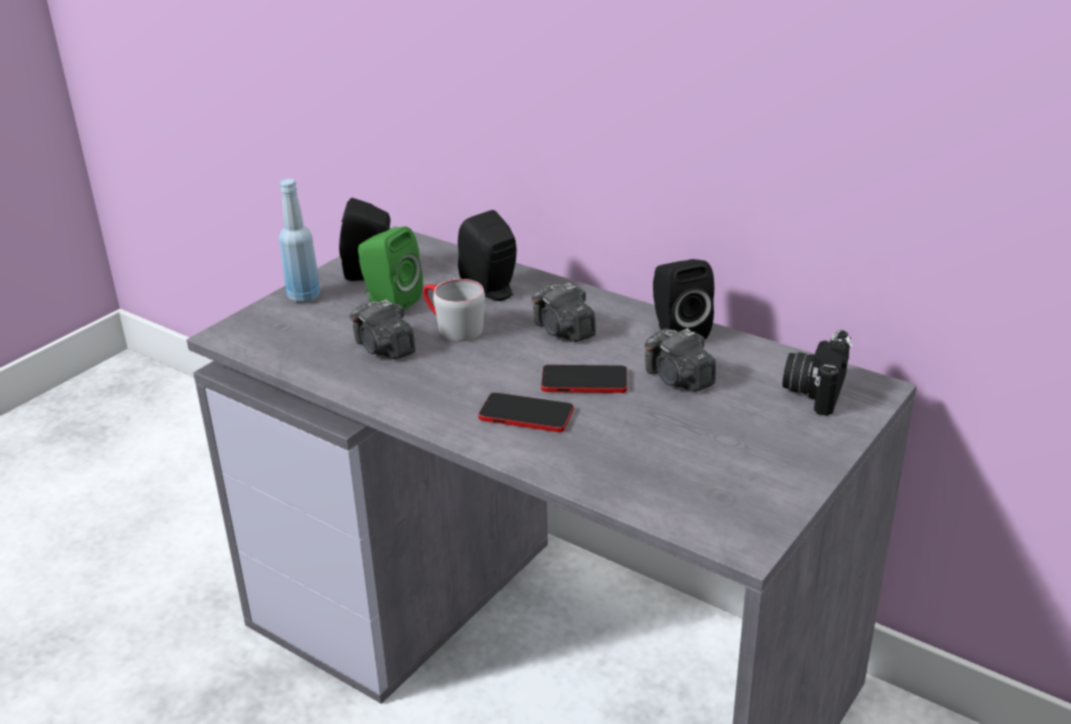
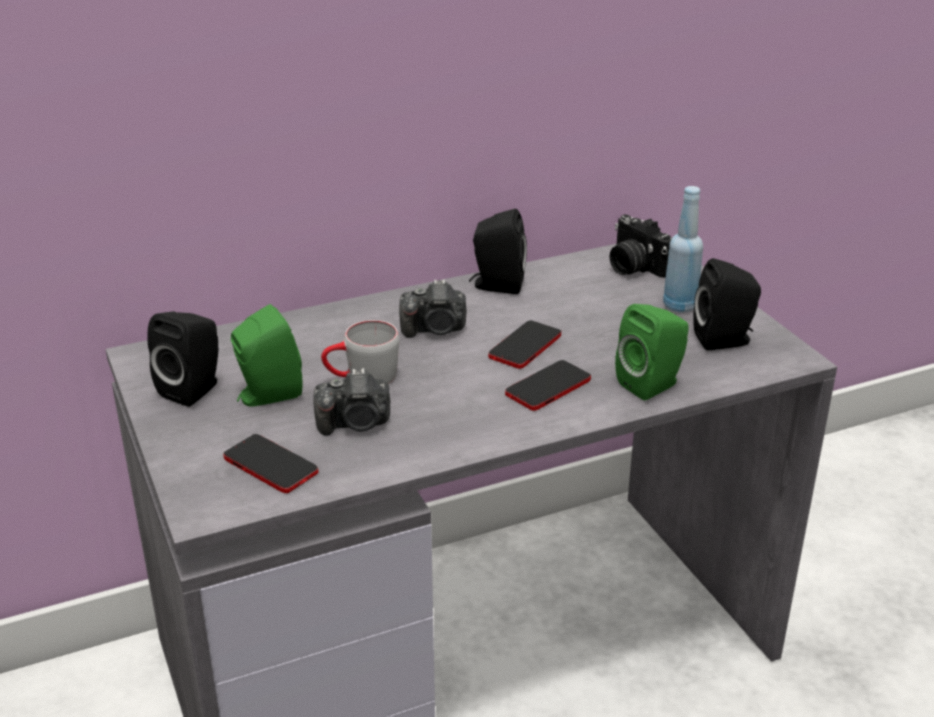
camera: 60 degrees left, 0 degrees up
blue bottle [279,179,320,303] -> blue bottle moved to [663,186,703,312]
black speaker [458,210,517,301] -> black speaker moved to [693,258,761,350]
camera [644,328,716,392] -> none
none -> phone [223,434,318,493]
none -> green speaker [615,304,689,400]

